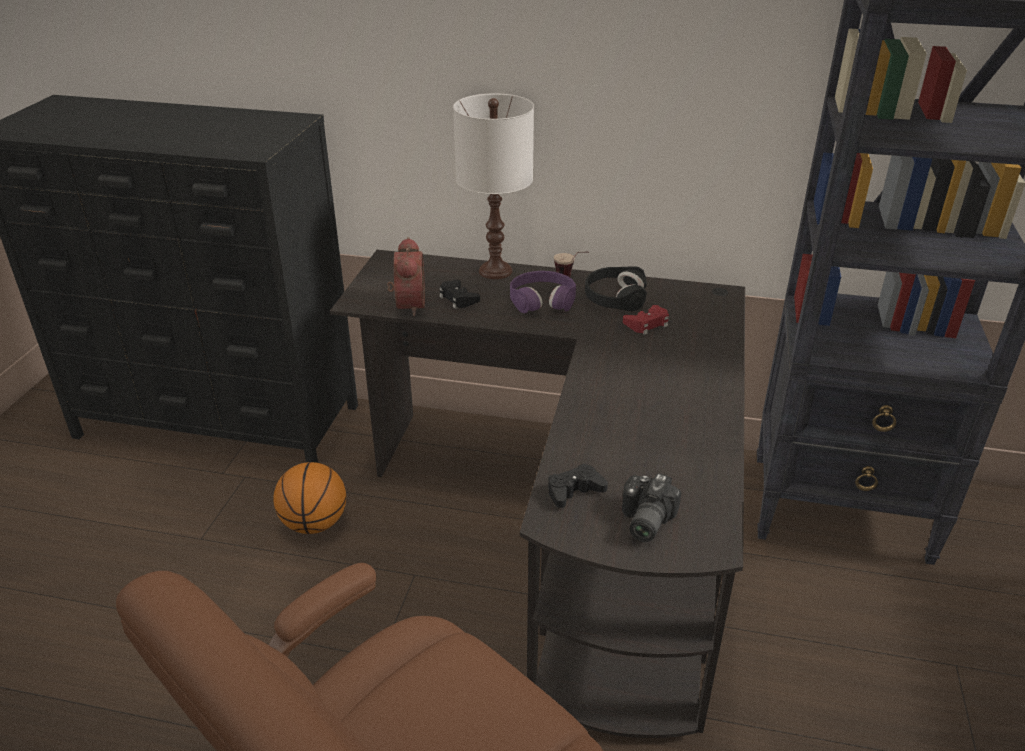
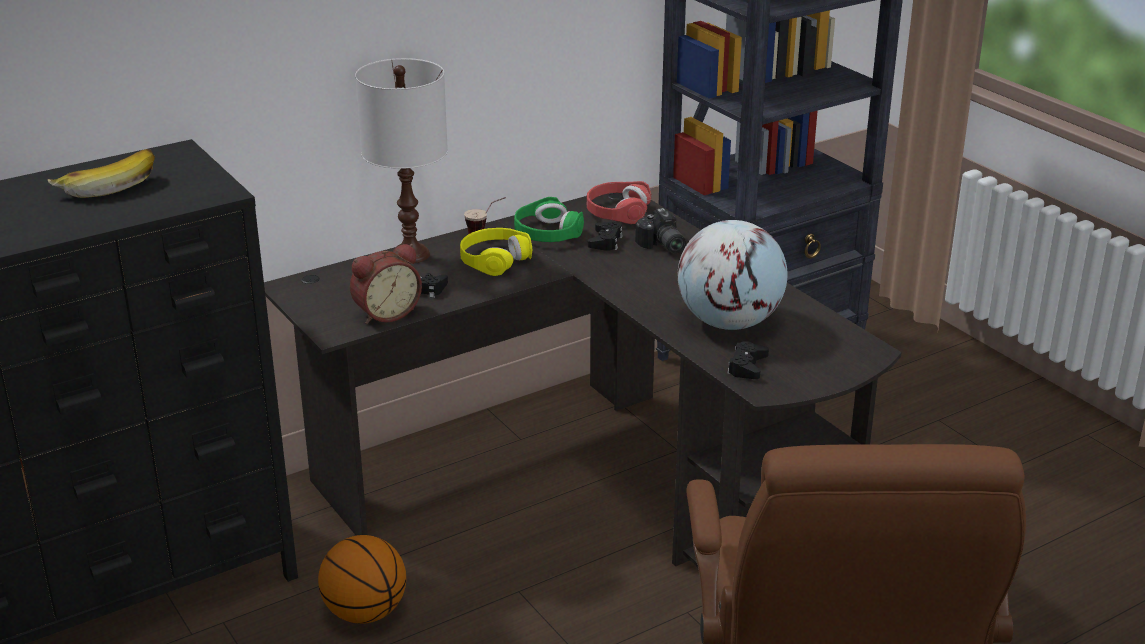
camera: 45 degrees left, 5 degrees down
alarm clock [387,237,425,316] -> alarm clock turned 105 degrees clockwise [350,244,422,324]
purple headphones [510,271,576,313] -> yellow headphones [460,228,532,276]
black headphones [585,266,647,311] -> green headphones [514,197,584,242]
camera [622,473,681,542] -> camera moved to [635,208,686,253]
red game controller [623,305,669,335] -> black game controller [588,222,623,251]
none -> banana [48,149,155,198]
none -> red headphones [587,181,651,224]
none -> globe [678,220,788,330]

